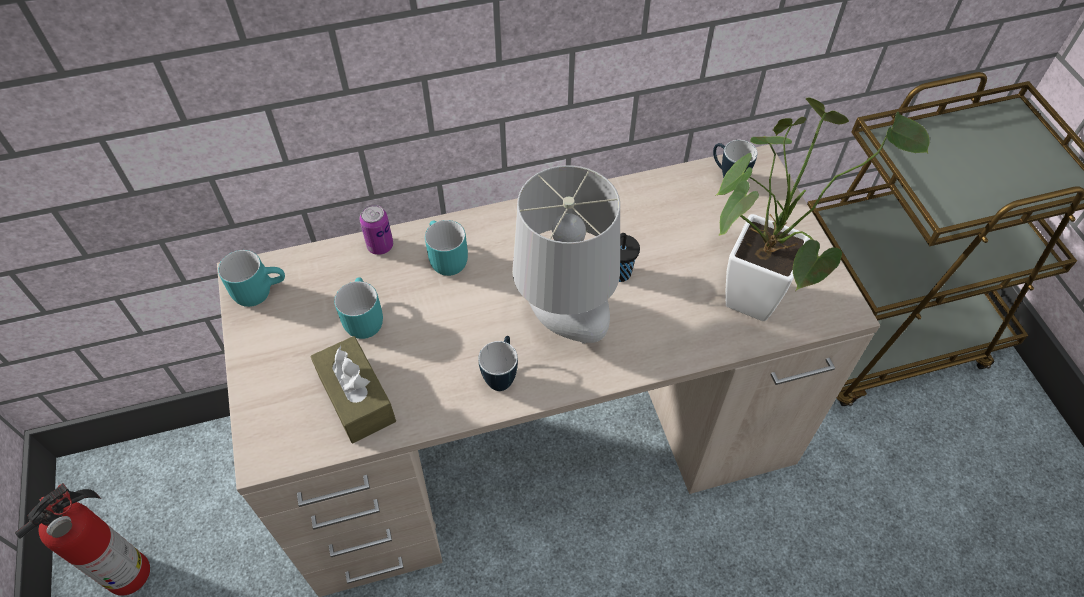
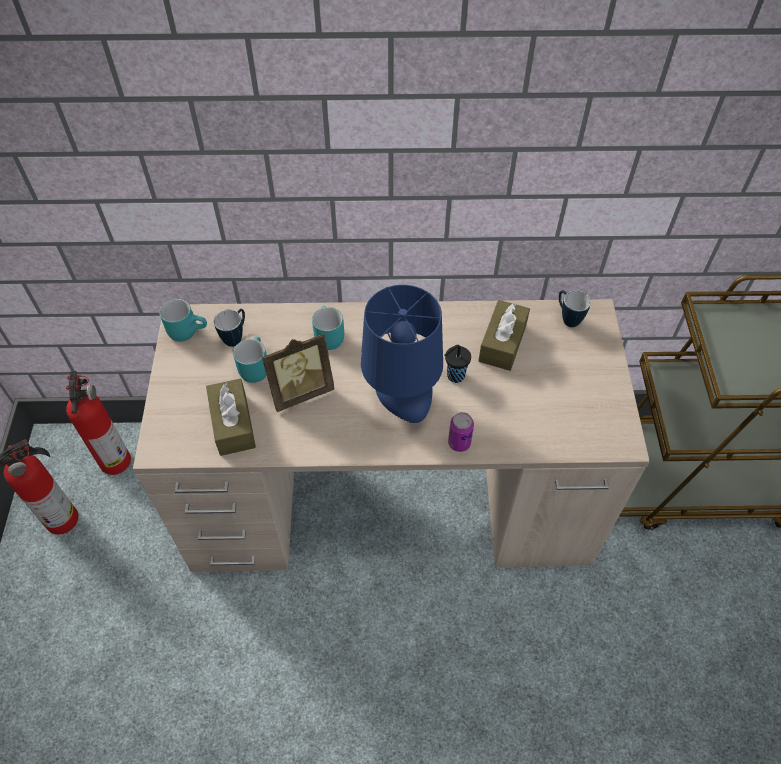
camera: 15 degrees right, 0 degrees up
can [359,205,393,255] -> can moved to [448,412,474,452]
mug [478,336,518,391] -> mug moved to [214,309,245,347]
grey table lamp [512,165,620,344] -> blue table lamp [361,285,443,423]
potted plant [715,98,930,321] -> none
none -> fire extinguisher [66,371,131,475]
none -> picture frame [261,333,334,412]
none -> brown tissue box [479,300,530,371]

